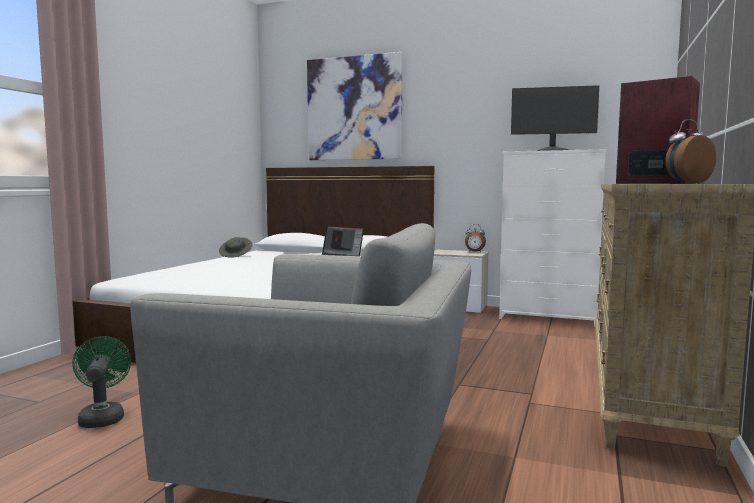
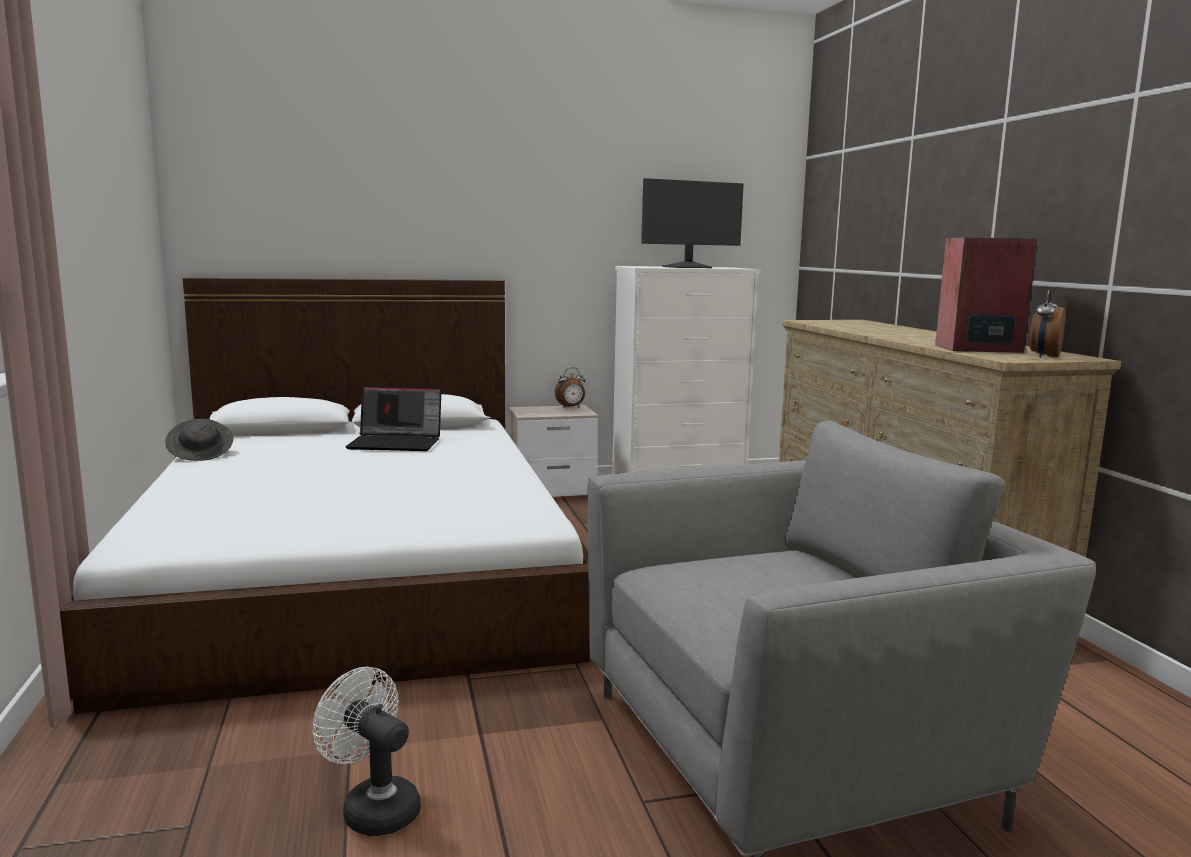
camera: 35 degrees left, 5 degrees up
green fan [72,336,131,428] -> white fan [313,667,421,836]
picture [307,52,402,160] -> none

